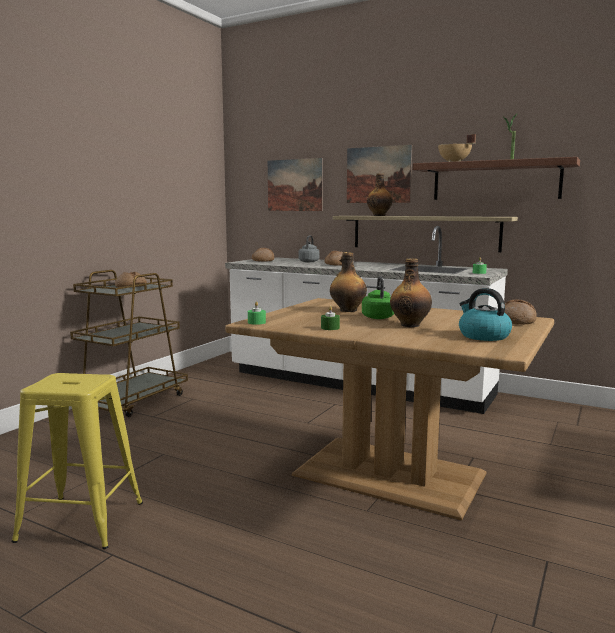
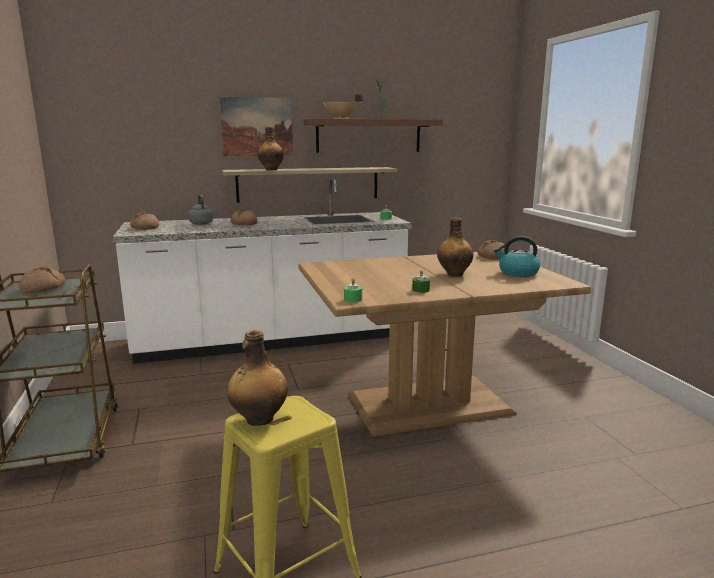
camera: 45 degrees left, 5 degrees up
picture [268,158,323,211] -> none
bottle [330,252,367,312] -> bottle moved to [227,330,288,426]
green kettle [362,276,394,319] -> none

